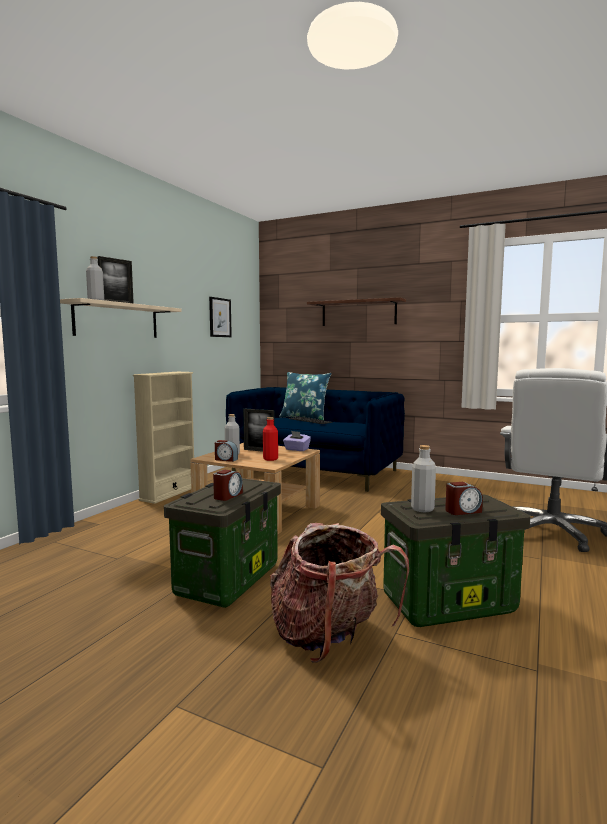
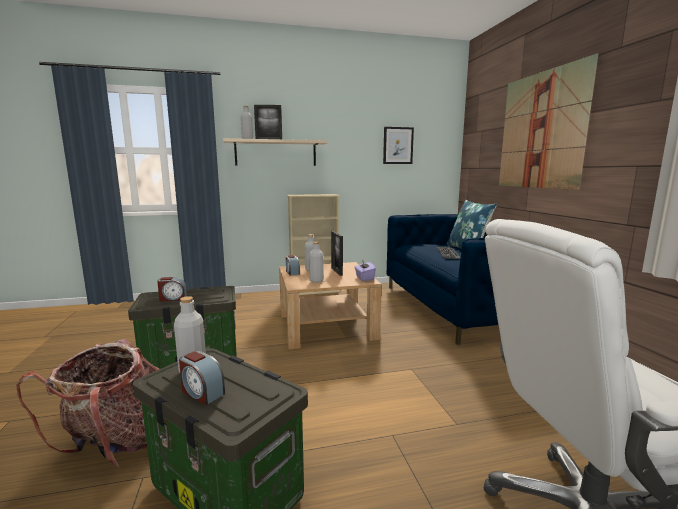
camera: 50 degrees right, 5 degrees up
red bottle [263,417,278,461] -> grey bottle [309,242,324,283]
brown shelf [307,297,406,326] -> picture [499,53,598,190]

